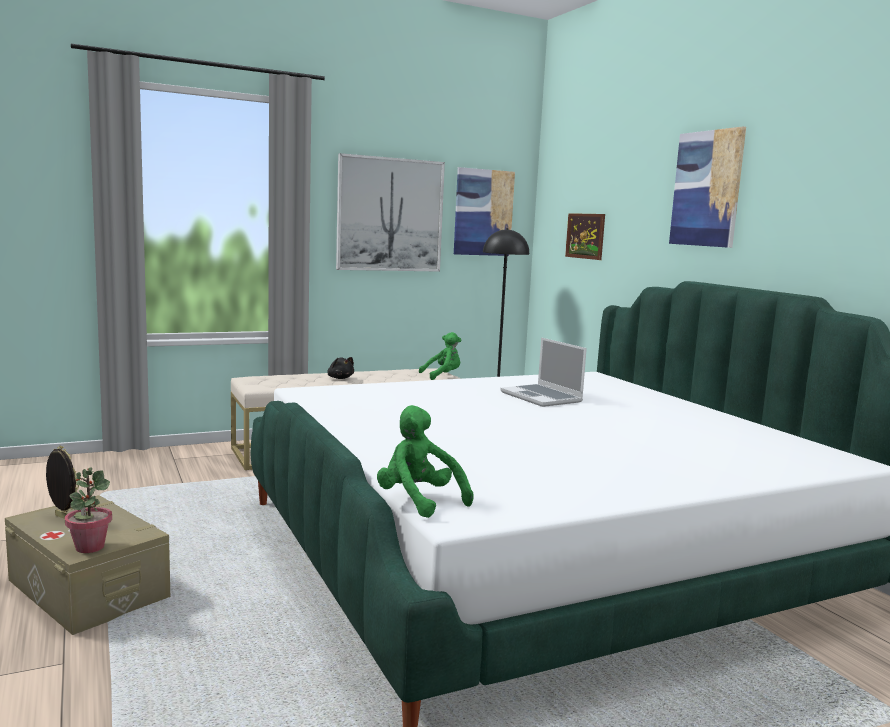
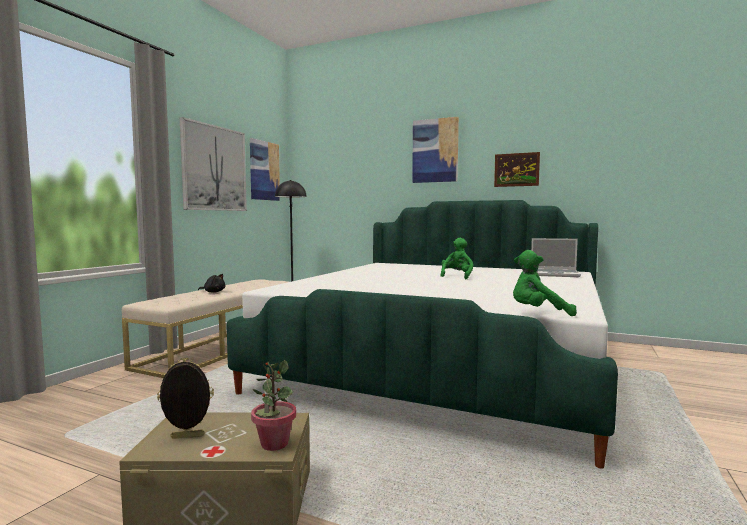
camera: 40 degrees left, 5 degrees down
green plush toy [419,332,462,380] -> green plush toy moved to [440,238,474,279]
laptop [501,337,587,407] -> laptop moved to [531,238,581,277]
picture [565,213,605,260] -> picture moved to [494,152,540,187]

